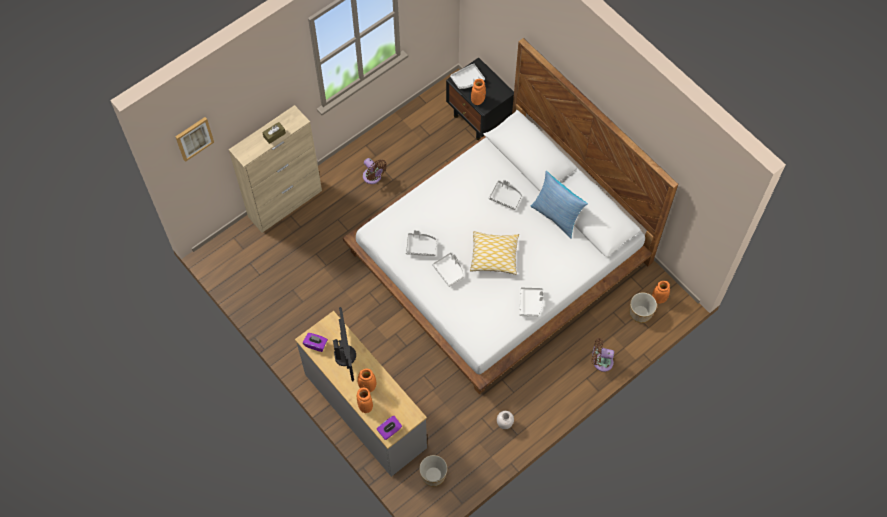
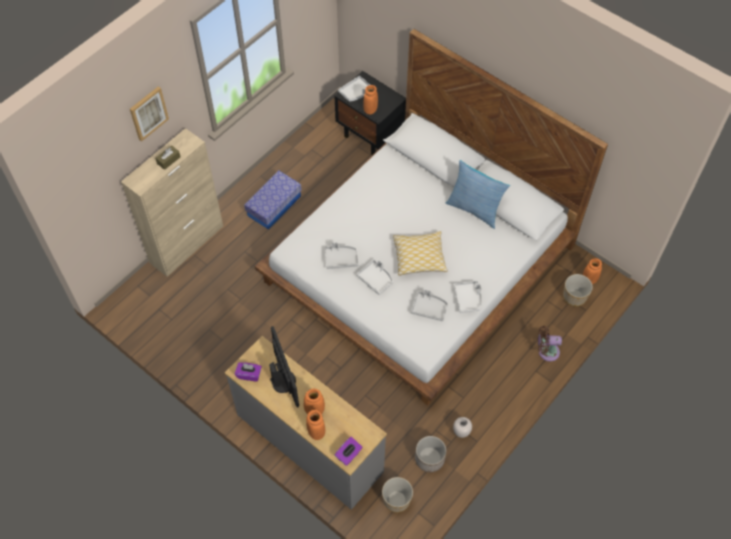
camera: 10 degrees left, 5 degrees down
picture [175,117,214,162] -> picture moved to [130,86,169,142]
brown fan [363,158,387,184] -> storage box [244,171,302,230]
grey tray [489,180,522,210] -> grey tray moved to [411,289,448,321]
none -> planter [415,436,446,472]

